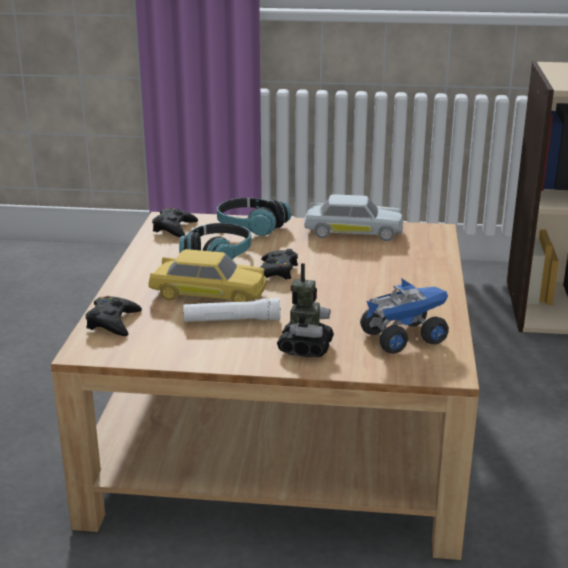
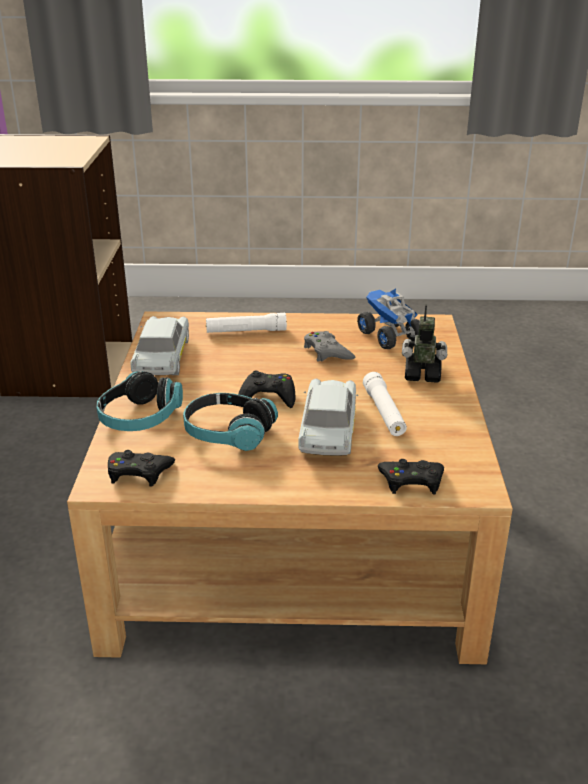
camera: 95 degrees left, 5 degrees up
yellow toy car [148,249,267,302] -> white toy car [298,378,358,456]
none -> white flashlight [206,313,287,333]
none -> grey game controller [304,331,355,362]

